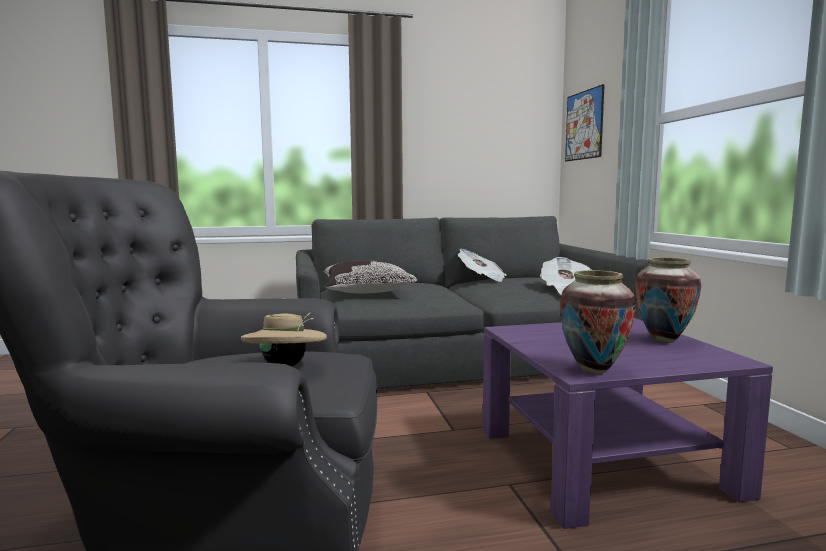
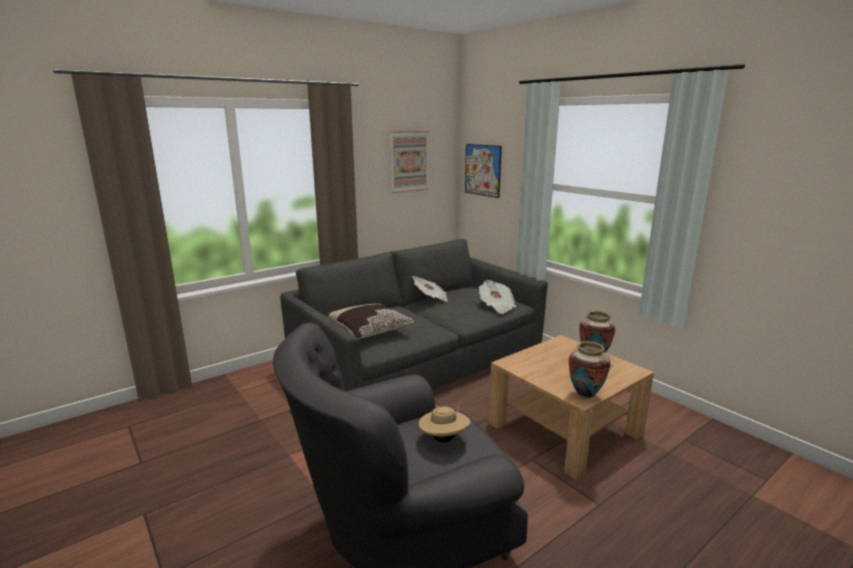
camera: 25 degrees left, 10 degrees up
purple coffee table [483,318,773,529] -> brown coffee table [488,335,654,480]
none -> picture [390,131,429,193]

